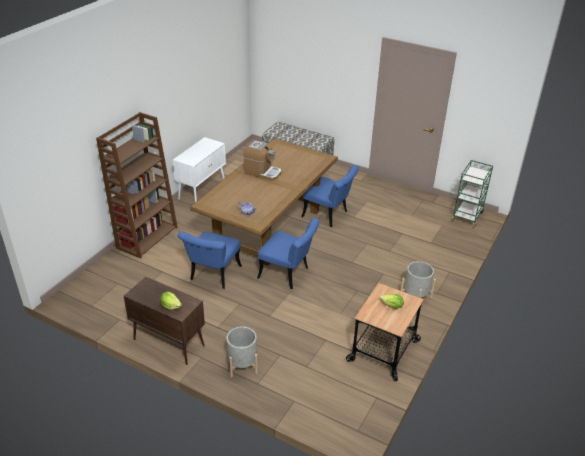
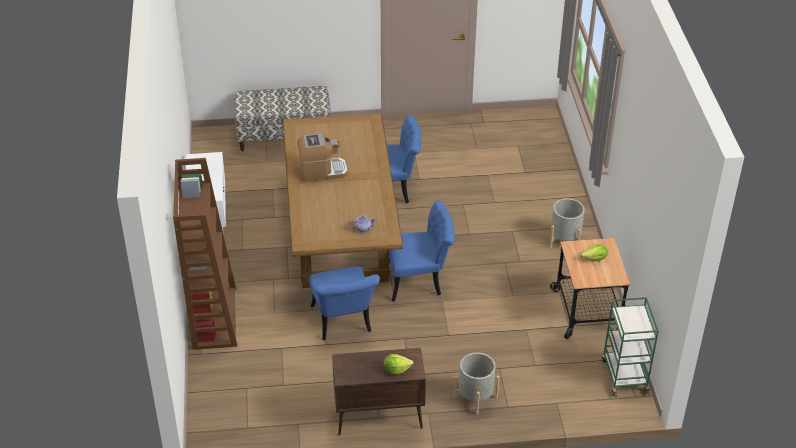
camera: 35 degrees left, 5 degrees up
green cart [451,160,493,228] -> green cart moved to [602,297,659,397]

